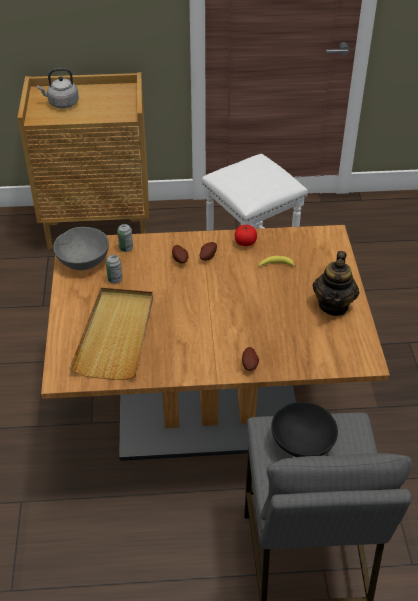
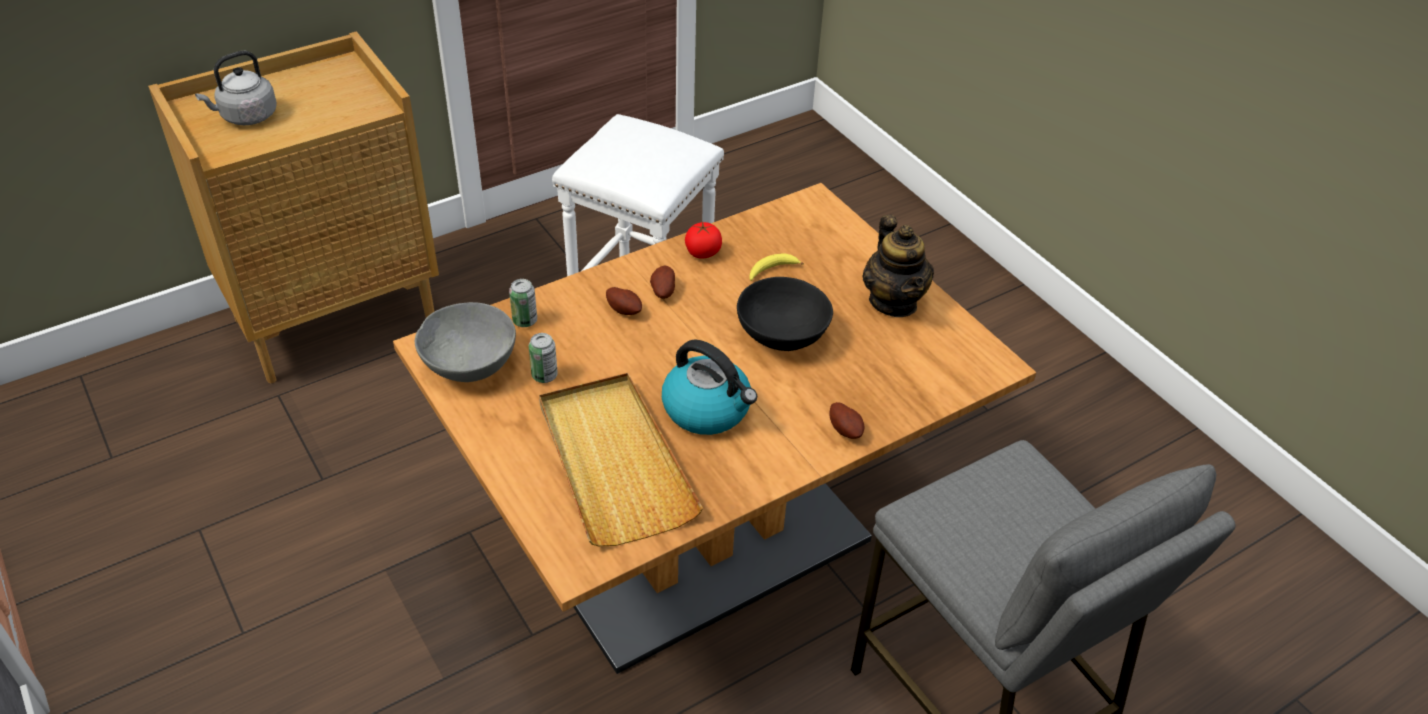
camera: 30 degrees left, 0 degrees up
black bowl [271,402,338,457] -> black bowl moved to [737,277,833,351]
none -> kettle [662,340,757,435]

